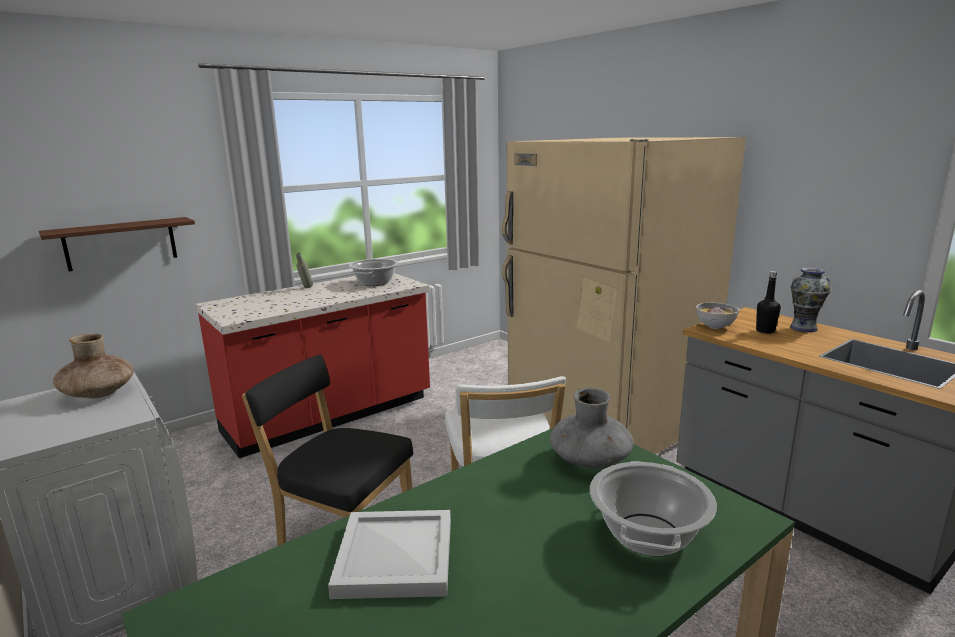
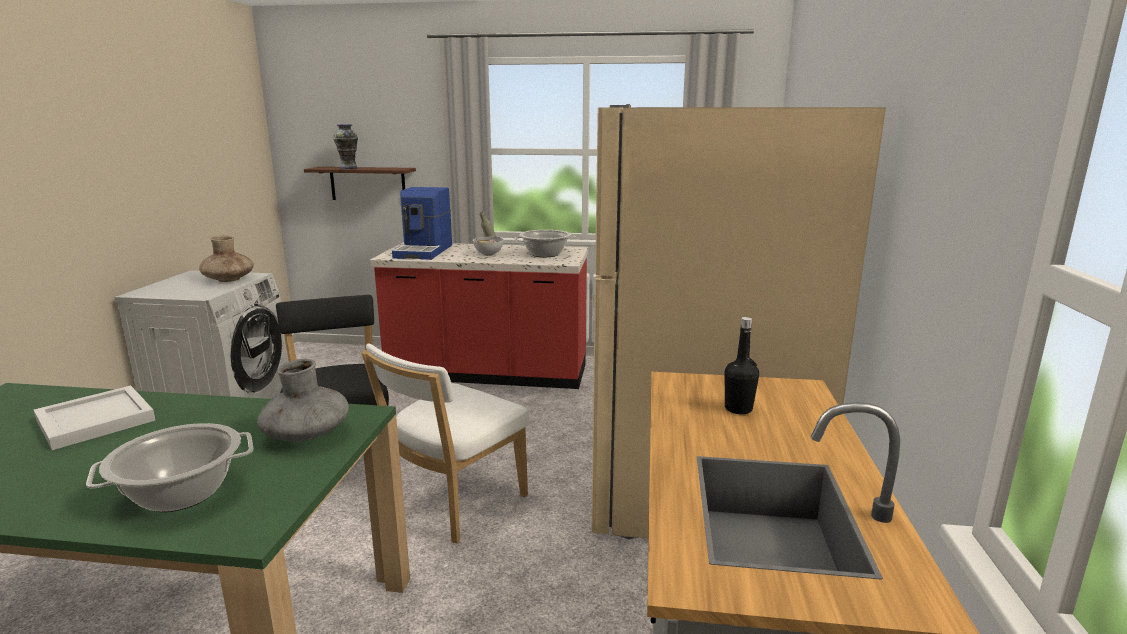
camera: 45 degrees right, 0 degrees up
bowl [696,303,739,329] -> bowl moved to [473,237,504,256]
vase [790,268,831,332] -> vase moved to [333,124,358,169]
none -> coffee machine [392,187,452,260]

